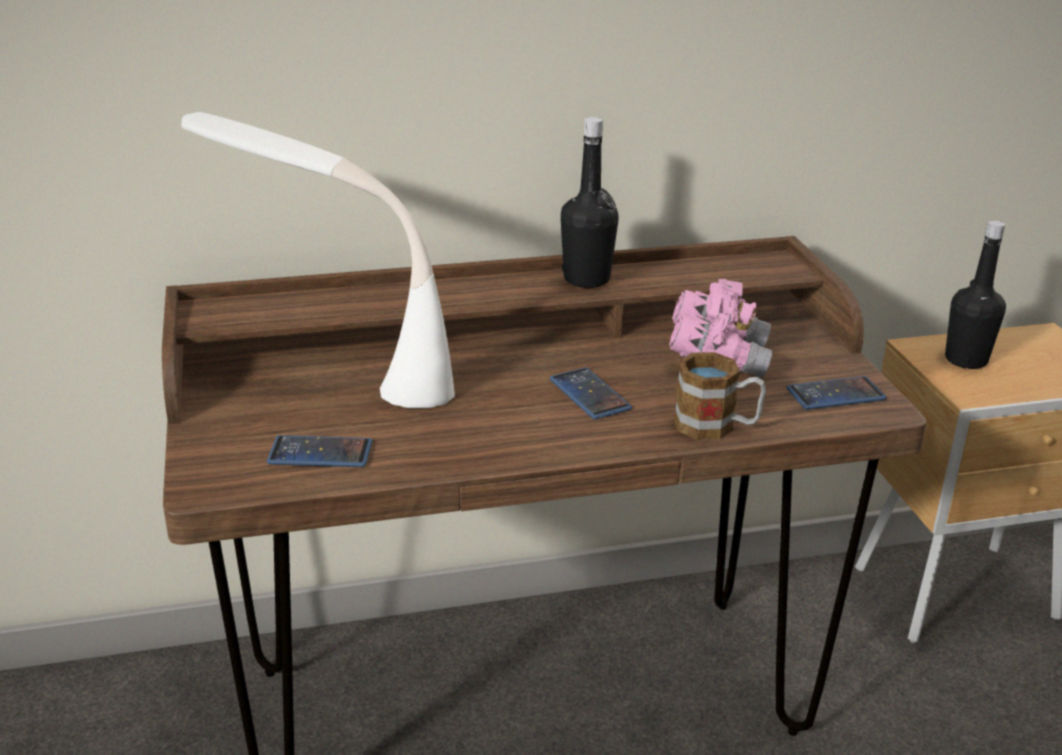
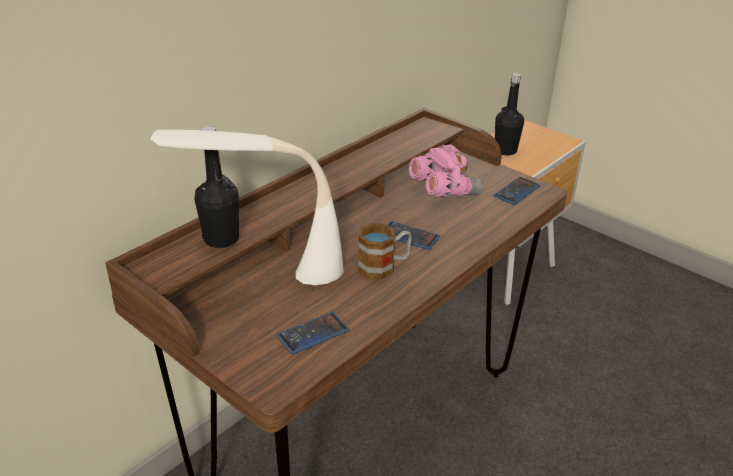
camera: 35 degrees left, 5 degrees up
black bottle [560,117,619,288] -> black bottle moved to [194,126,239,248]
mug [674,352,766,440] -> mug moved to [358,223,412,280]

